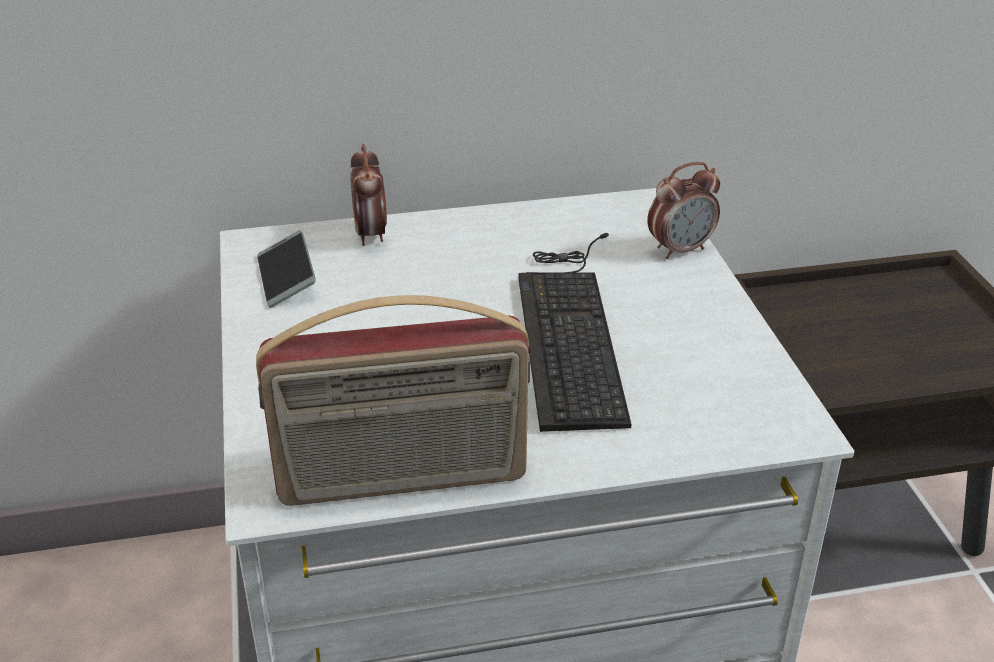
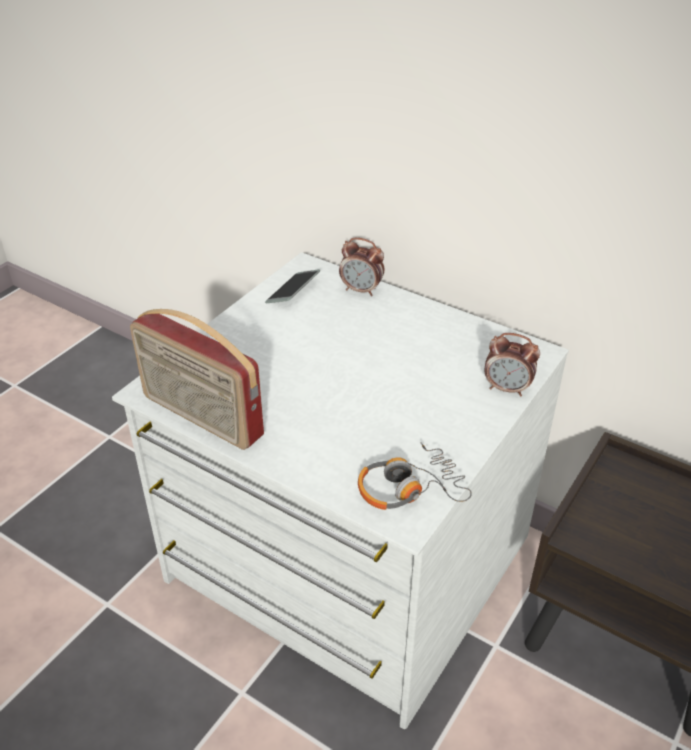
camera: 45 degrees right, 5 degrees up
alarm clock [350,144,387,246] -> alarm clock turned 105 degrees counterclockwise [339,238,384,296]
keyboard [518,233,631,432] -> none
none -> headphones [358,442,472,510]

